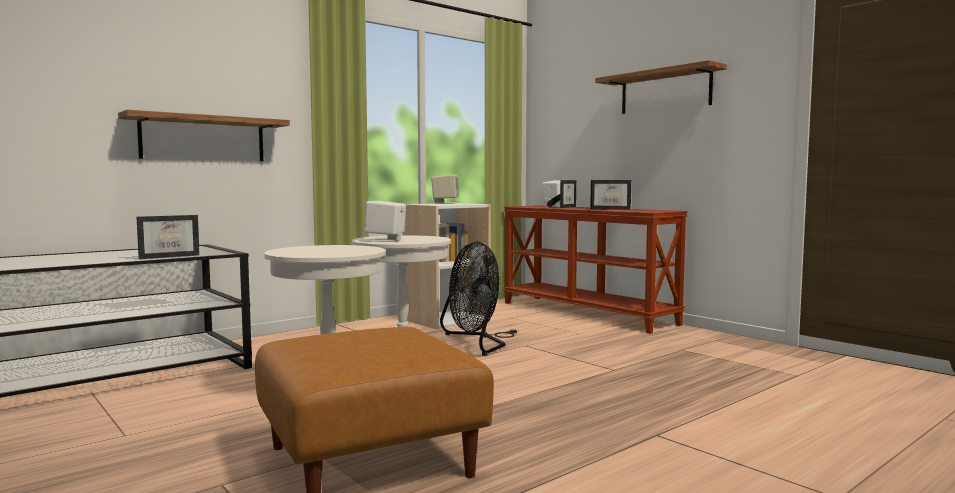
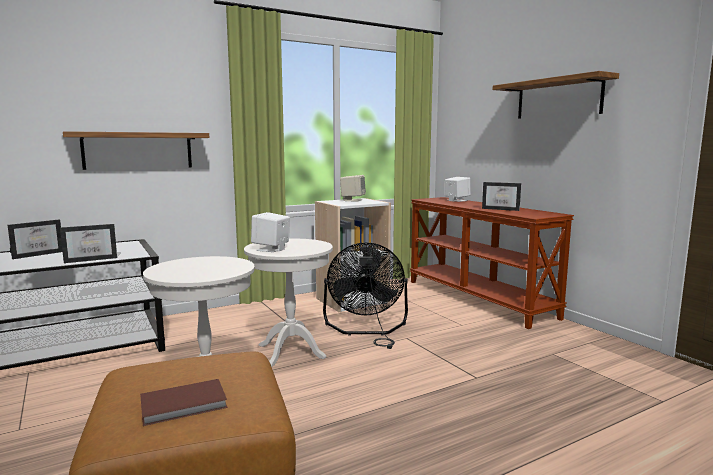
camera: 10 degrees right, 5 degrees up
black fan [440,241,517,356] -> black fan turned 105 degrees clockwise [323,243,408,349]
picture frame [547,180,576,208] -> picture frame moved to [8,220,62,259]
none -> brown book [140,379,228,426]

